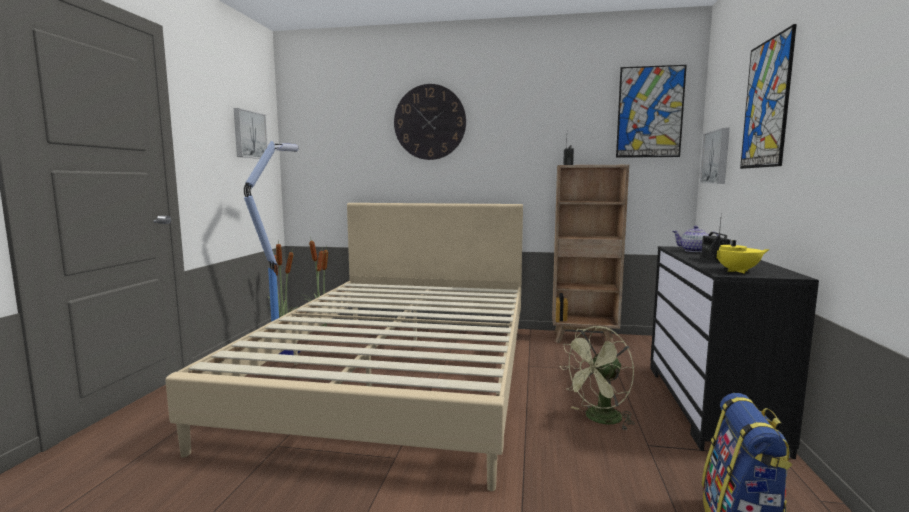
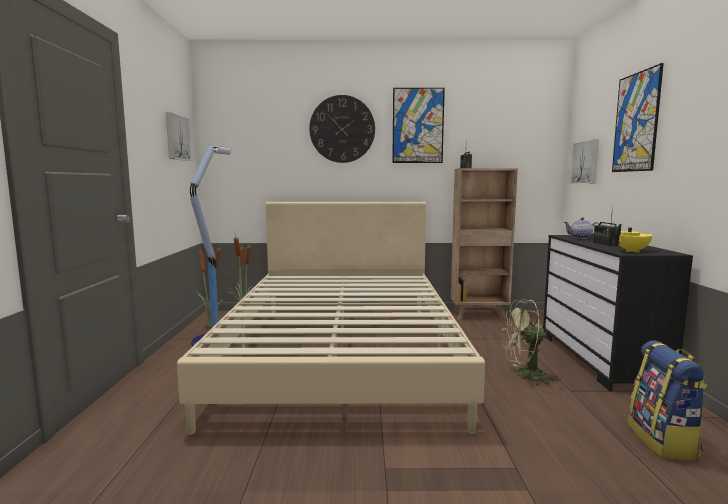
camera: 10 degrees left, 0 degrees up
green fan [560,326,635,431] -> green fan turned 45 degrees clockwise [503,299,557,386]
picture [616,65,687,158] -> picture moved to [392,88,445,163]

